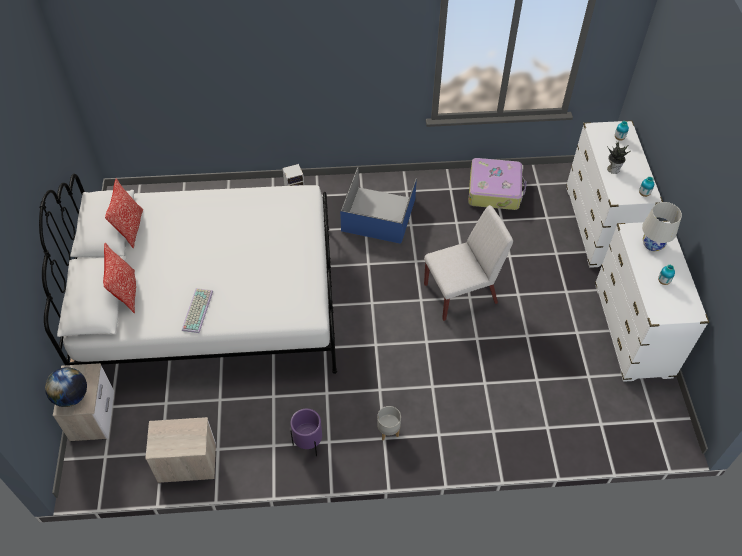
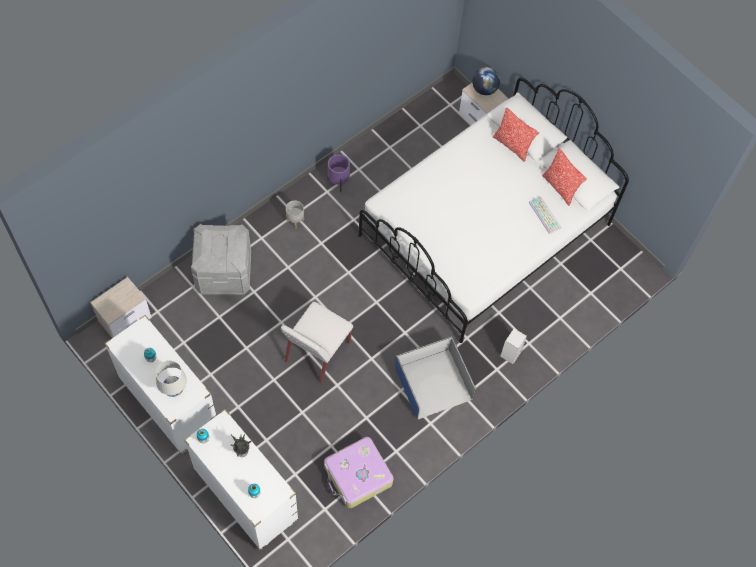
camera: 140 degrees right, 10 degrees up
nightstand [145,417,216,483] -> nightstand moved to [90,277,152,338]
keyboard [182,288,213,333] -> keyboard moved to [528,196,562,234]
none -> grey storage box [191,224,251,295]

